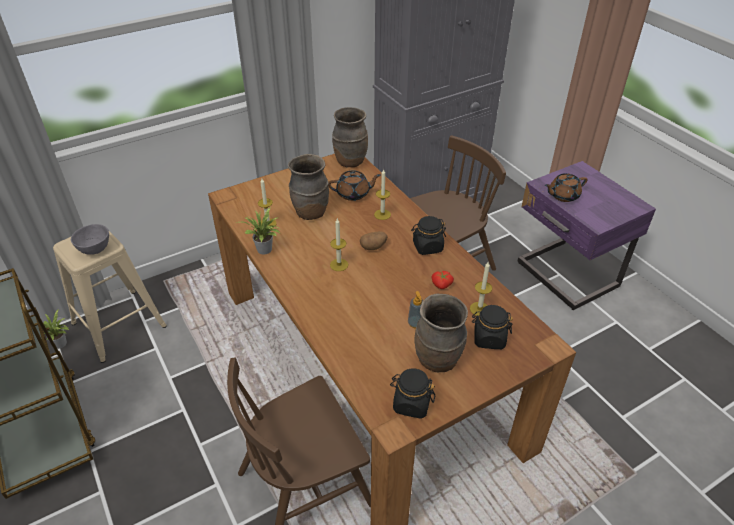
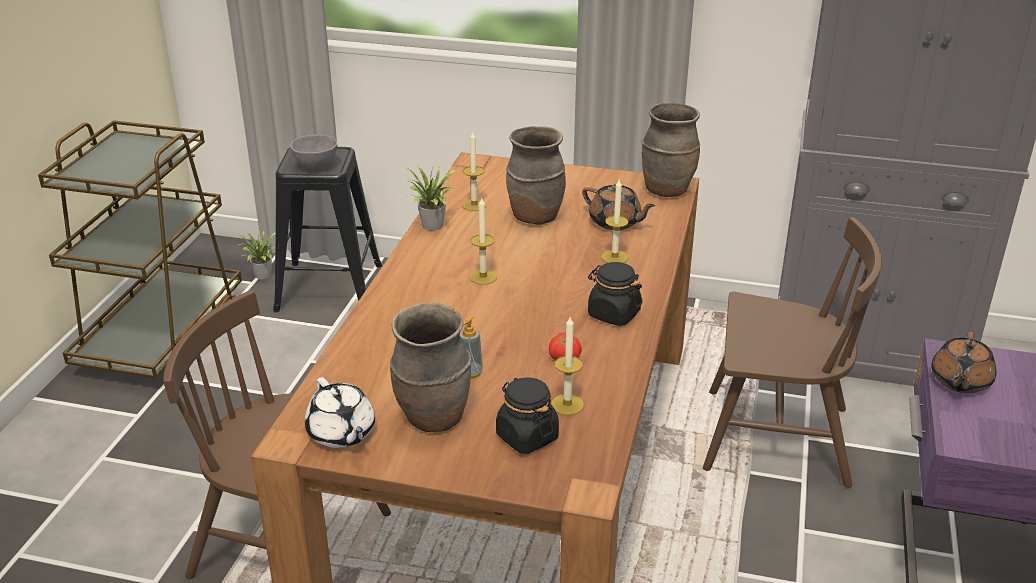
camera: 45 degrees right, 10 degrees down
beige stool [53,231,167,363] -> black stool [273,147,382,312]
potato [360,231,388,250] -> none
black jar [390,368,435,419] -> white teapot [305,377,375,448]
brown teapot [545,173,587,202] -> brown teapot turned 90 degrees counterclockwise [931,332,996,393]

